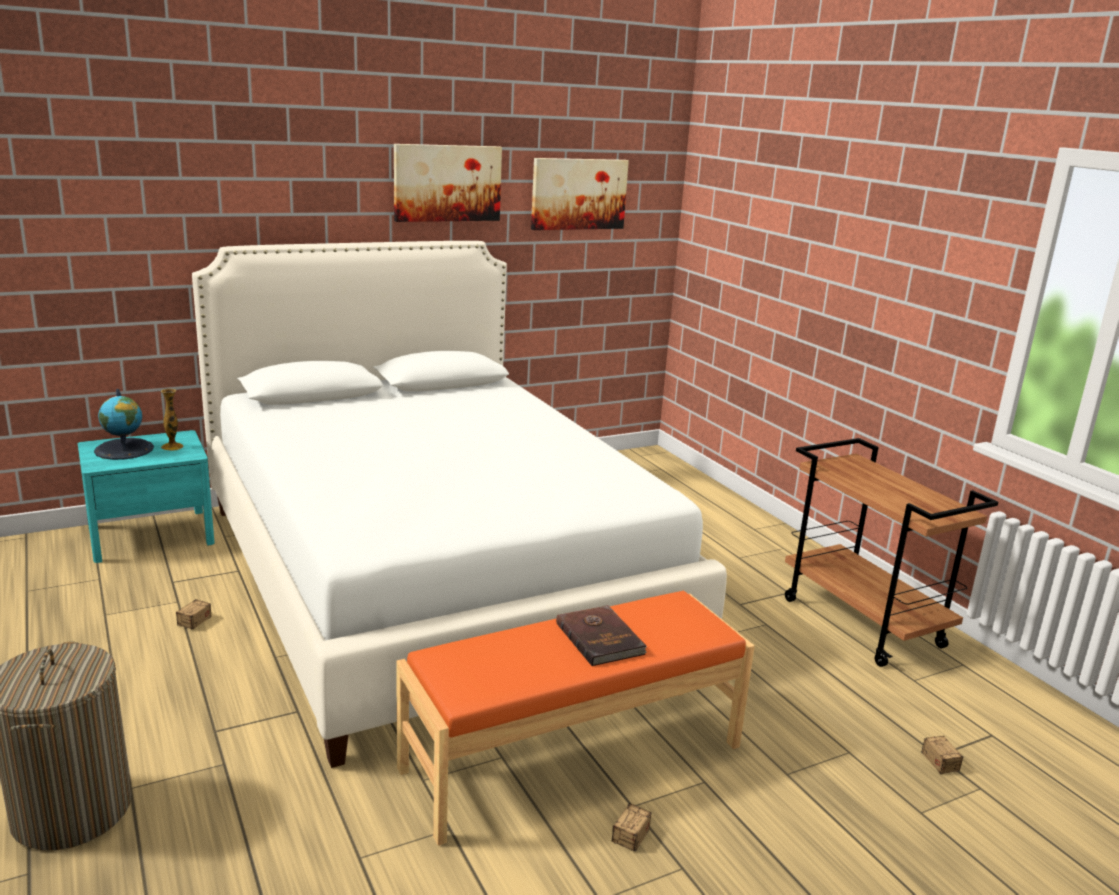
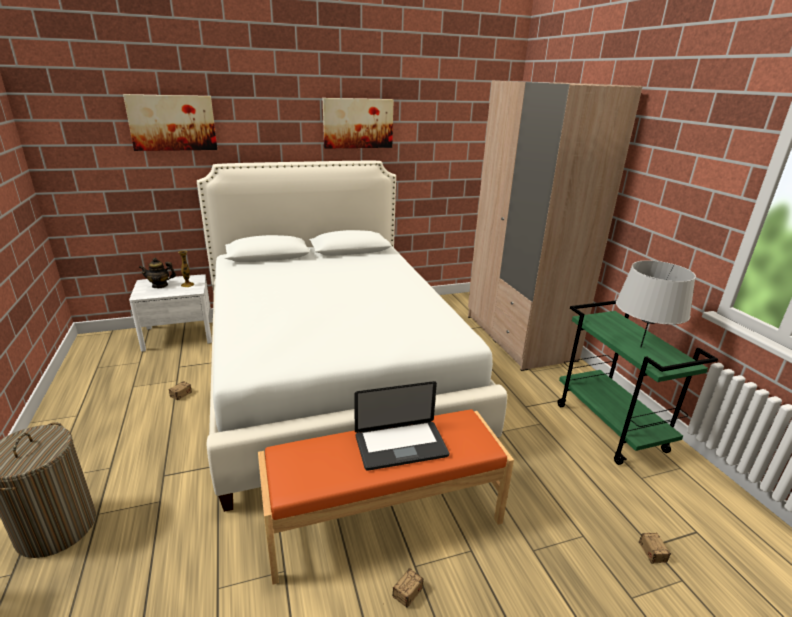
camera: 10 degrees right, 5 degrees up
turquoise nightstand [78,430,215,563] -> white nightstand [129,274,213,352]
globe [94,389,154,460] -> teapot [139,258,176,288]
picture [531,158,629,230] -> picture moved to [123,94,217,151]
brown book [556,605,647,666] -> laptop [354,381,449,471]
brown cart [785,438,998,667] -> green cart [557,300,718,465]
none -> beige wardrobe [468,81,643,371]
none -> grey table lamp [616,260,696,348]

